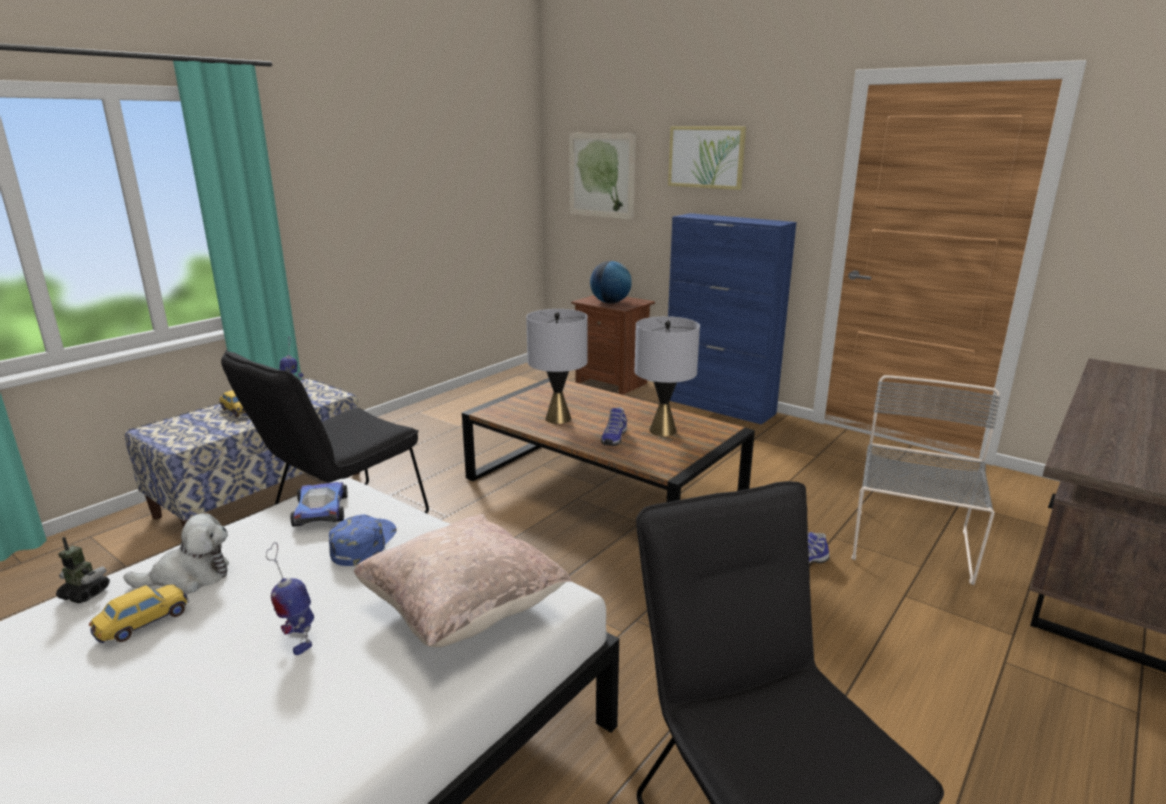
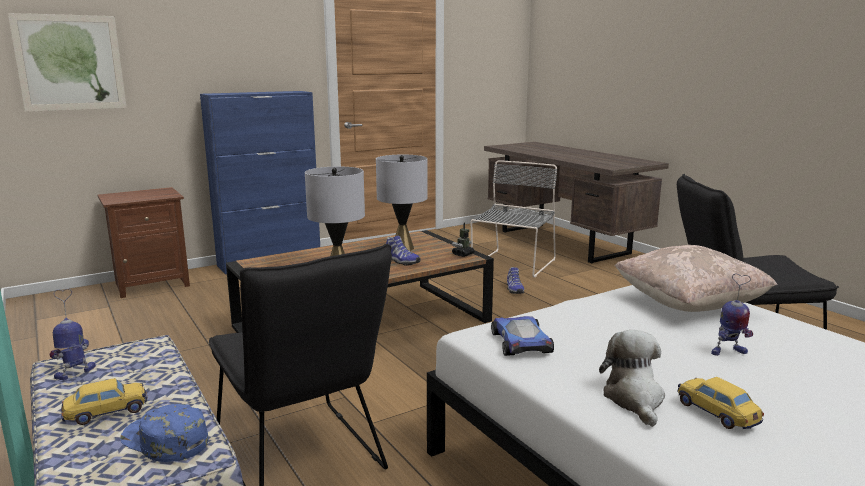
camera: 70 degrees left, 5 degrees down
toy robot [56,537,110,603] -> toy robot moved to [452,223,475,257]
toy car [291,482,348,527] -> toy car turned 75 degrees clockwise [491,316,554,356]
blue cap [329,514,397,566] -> blue cap moved to [120,404,208,462]
globe [590,261,632,303] -> none
picture [668,126,746,190] -> none
grey chair [852,375,1000,585] -> grey chair turned 75 degrees clockwise [471,160,557,277]

